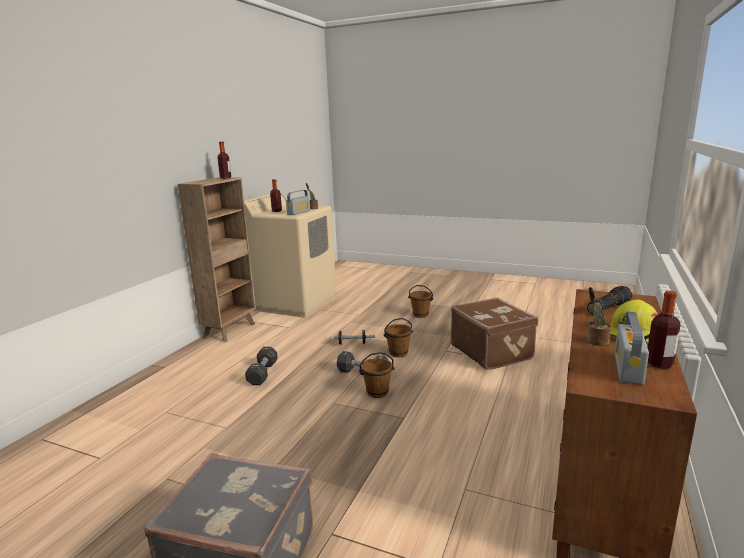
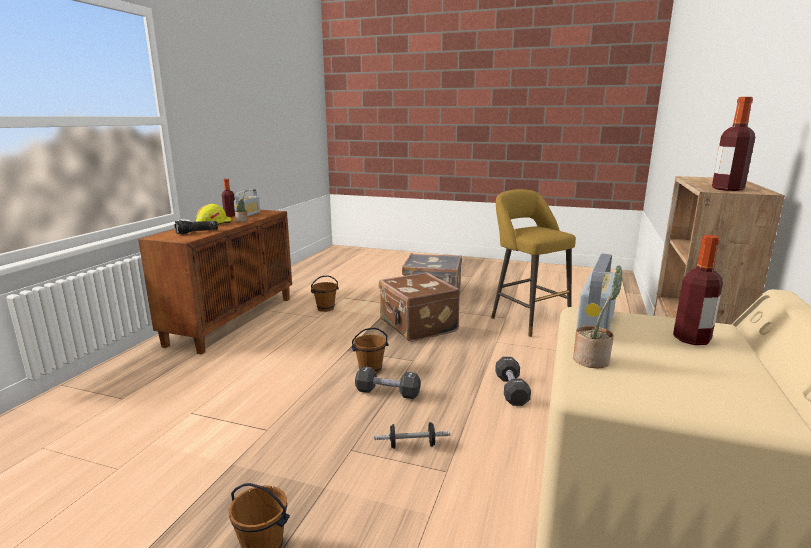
camera: 175 degrees right, 0 degrees up
brown bucket [383,318,413,357] -> brown bucket moved to [311,275,339,312]
brown suitcase [451,297,538,370] -> brown suitcase moved to [379,272,460,342]
none -> yellow stool [491,189,576,337]

